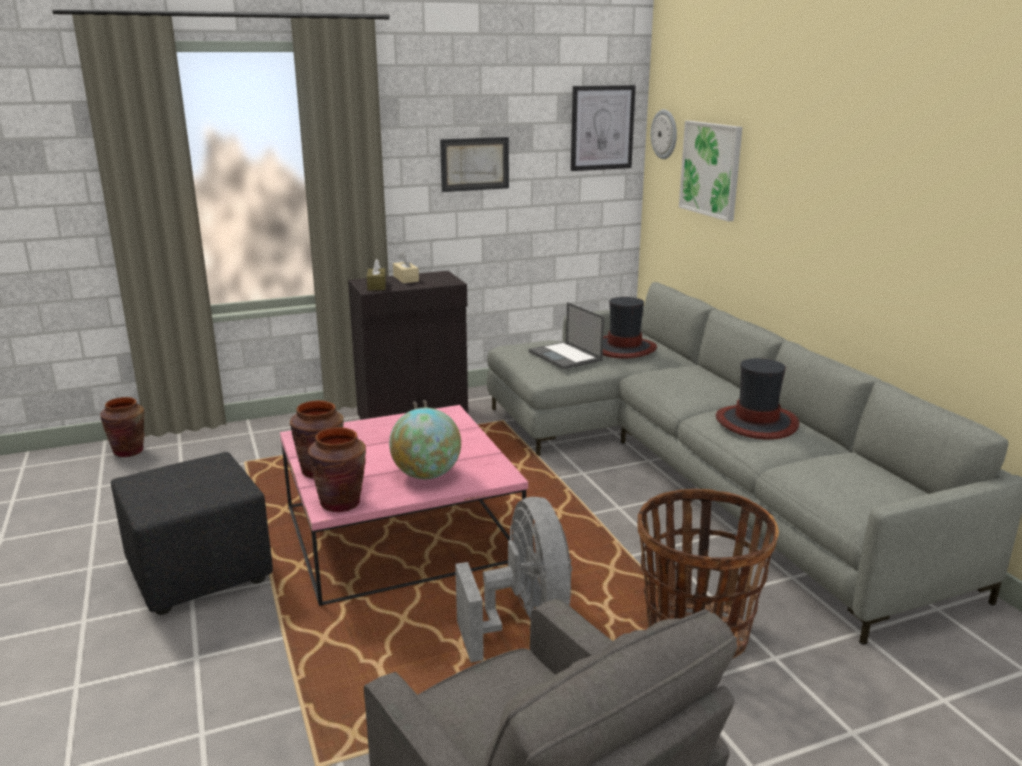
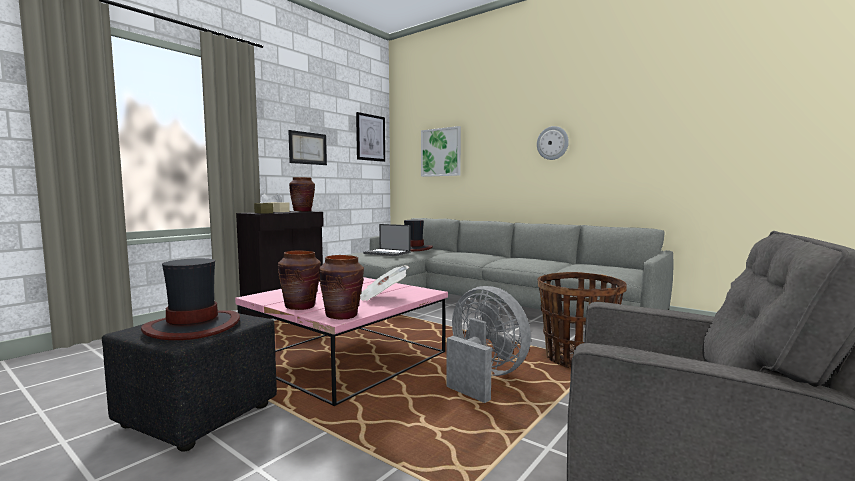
camera: 30 degrees left, 15 degrees down
brown vase [100,397,144,457] -> brown vase moved to [289,177,315,212]
globe [389,408,461,479] -> newspaper [360,265,409,301]
wall clock [651,109,677,159] -> wall clock moved to [537,126,569,160]
hat [716,358,799,440] -> hat moved to [141,258,240,340]

